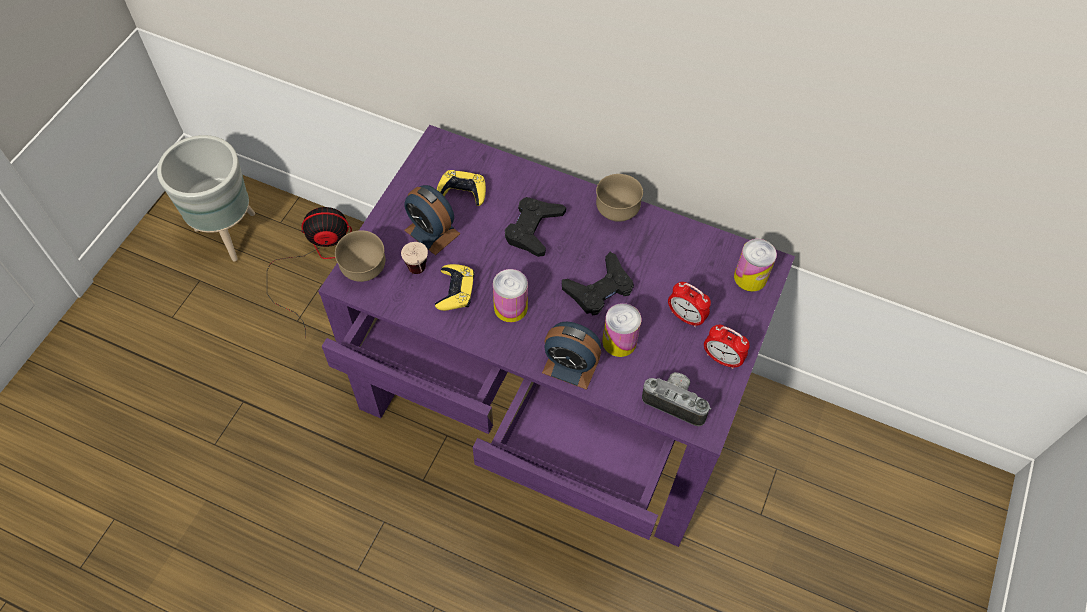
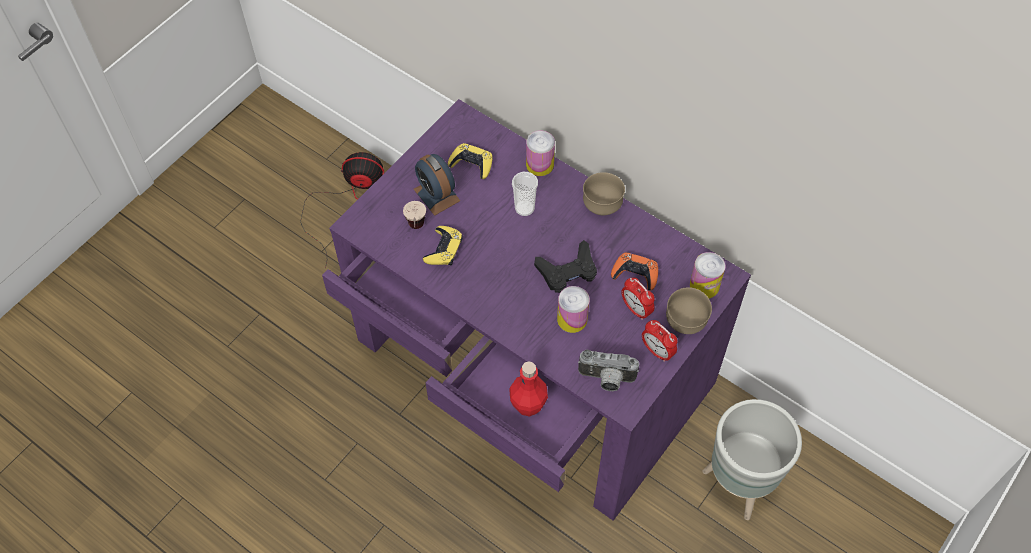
camera: 15 degrees right, 0 degrees up
grey planter [157,135,255,261] -> grey planter moved to [702,399,802,520]
brown bowl [335,230,385,282] -> brown bowl moved to [666,287,712,334]
can [493,269,528,322] -> can moved to [526,131,555,176]
black game controller [505,197,566,257] -> cup [512,172,538,216]
alarm clock [542,322,601,390] -> none
camera [642,372,711,426] -> camera turned 150 degrees clockwise [578,350,639,391]
none -> red bottle [509,361,548,417]
none -> orange game controller [611,252,658,291]

